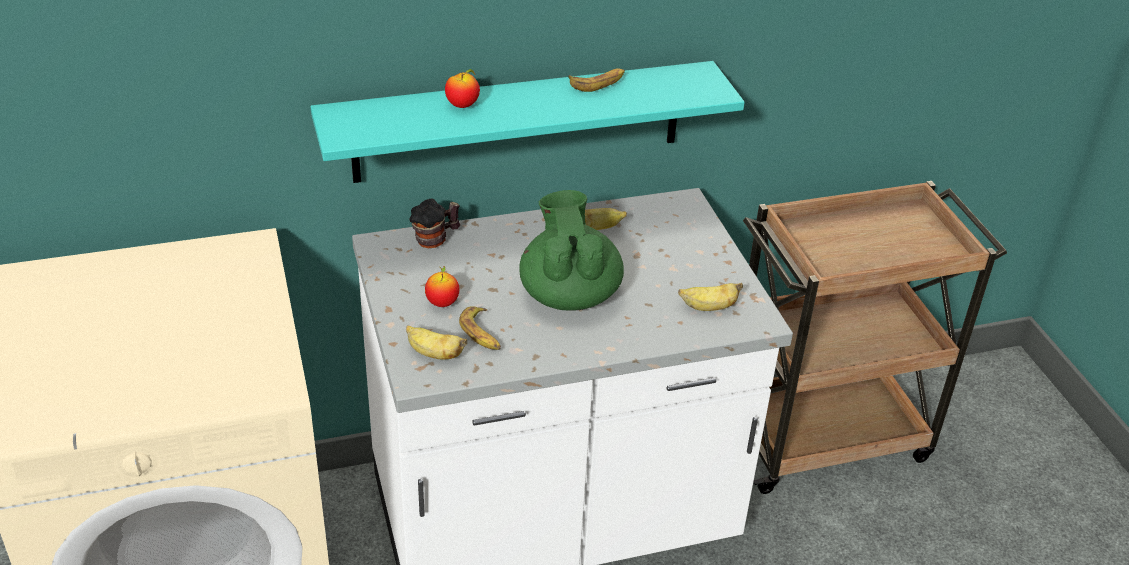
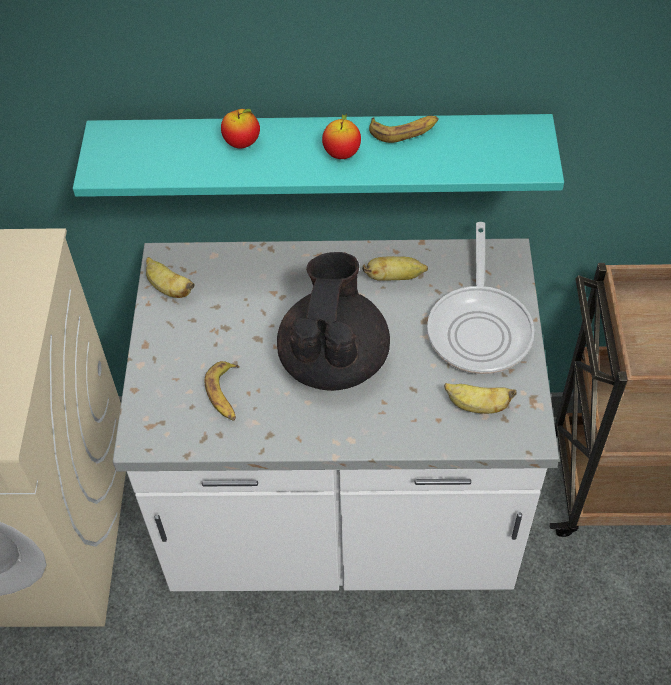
camera: 20 degrees right, 15 degrees up
banana [406,325,467,360] -> banana moved to [146,257,195,298]
mug [409,199,460,248] -> none
apple [425,266,459,307] -> apple moved to [322,114,361,159]
green teapot [519,190,624,310] -> black teapot [277,252,390,391]
none -> frying pan [427,222,535,374]

